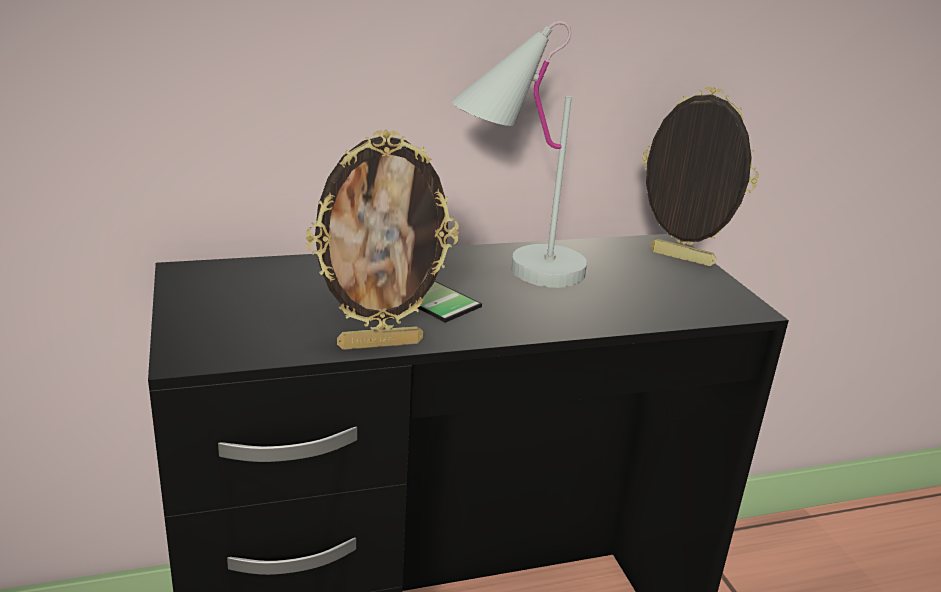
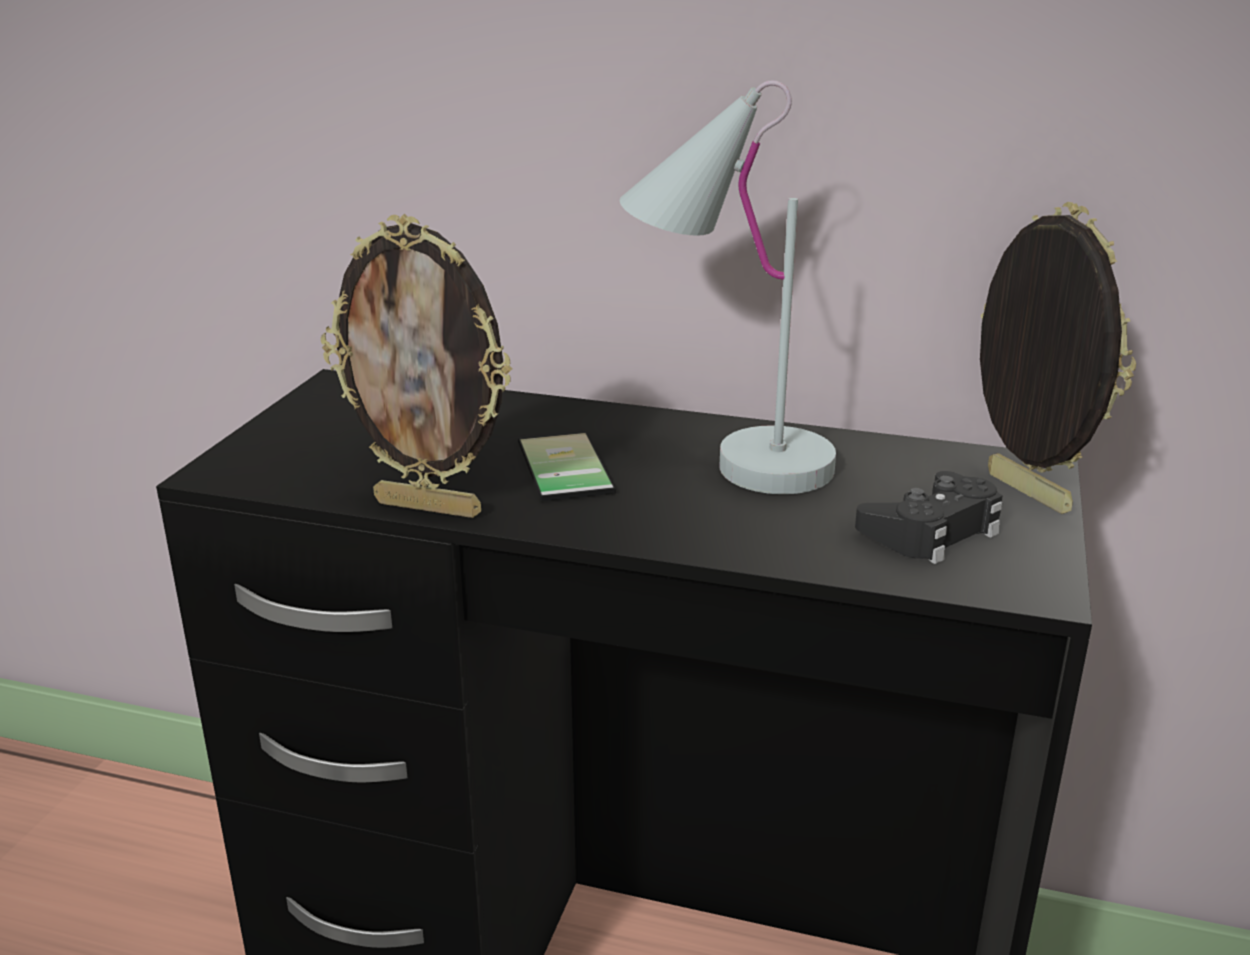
camera: 35 degrees right, 0 degrees up
none -> black game controller [855,471,1003,564]

